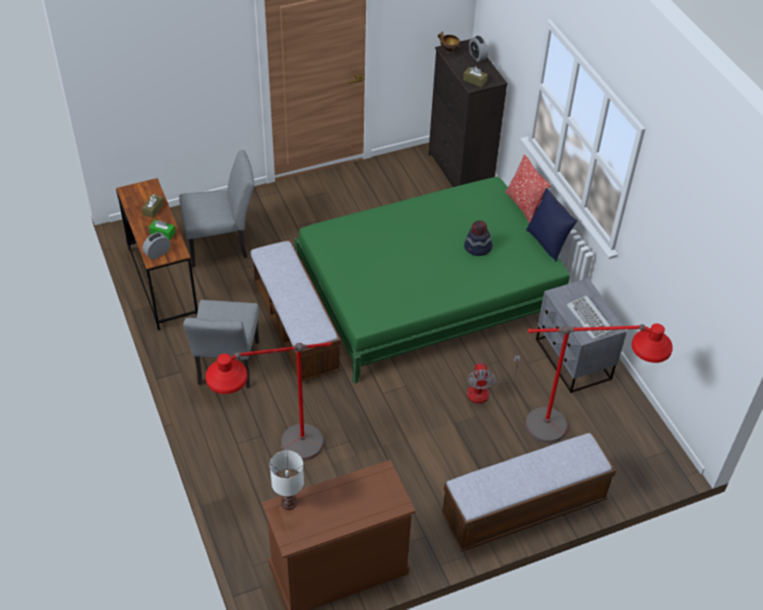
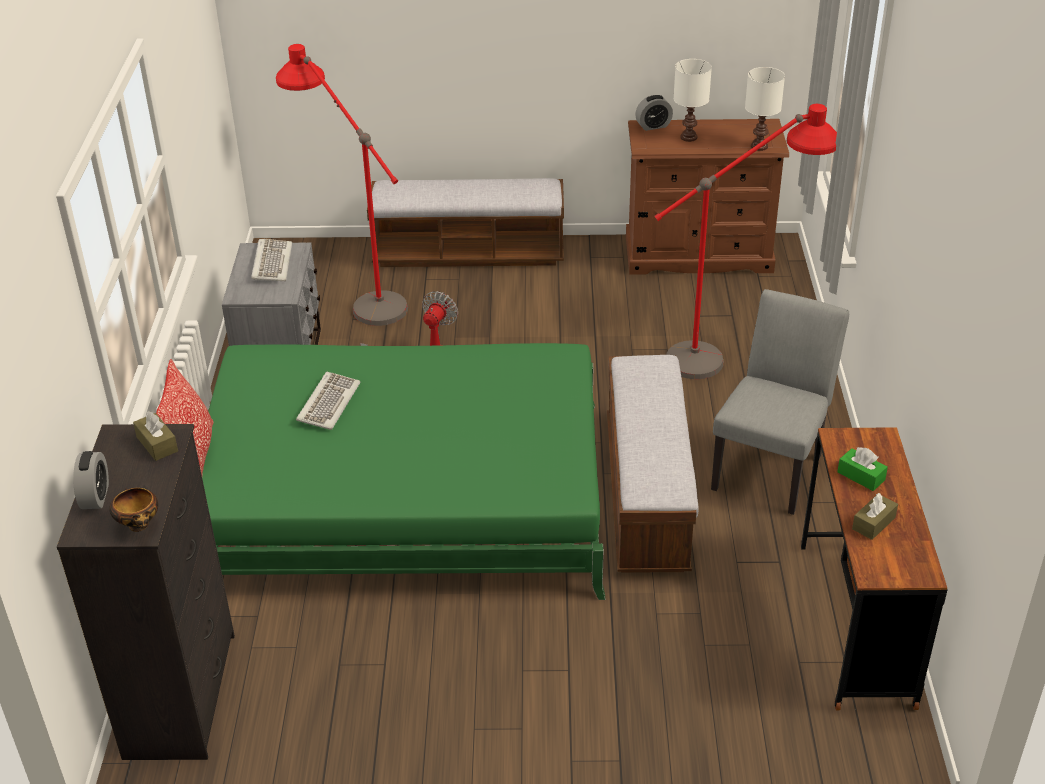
camera: 155 degrees left, 10 degrees down
alarm clock [143,232,170,260] -> alarm clock moved to [635,95,673,131]
grey chair [179,150,254,268] -> none
hat [464,220,493,256] -> keyboard [296,372,360,430]
blue pillow [526,188,577,262] -> none
none -> white table lamp [673,59,712,142]

